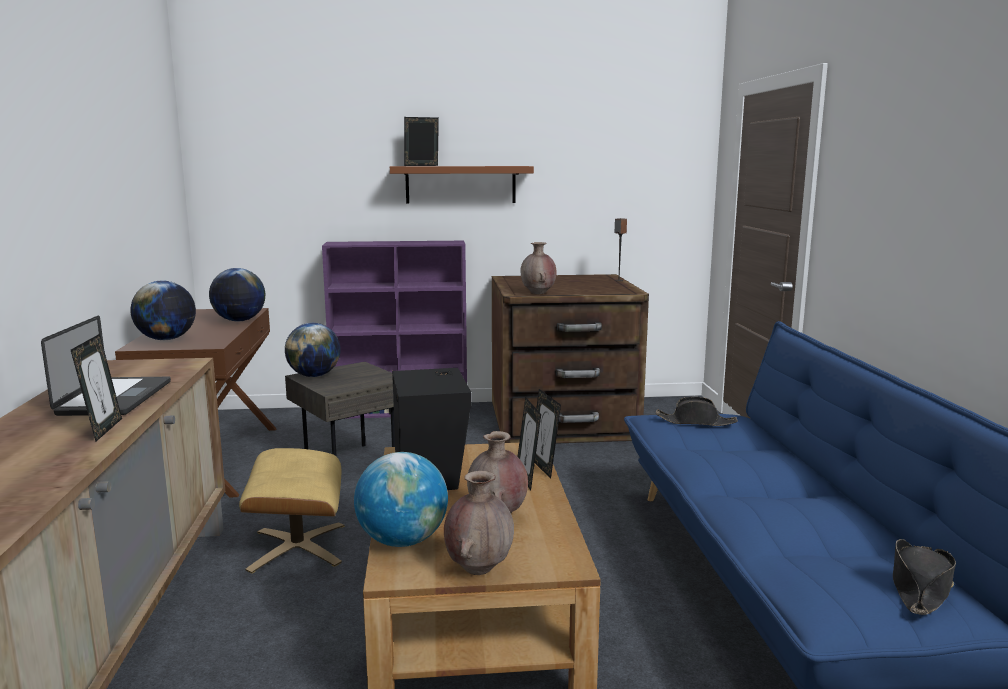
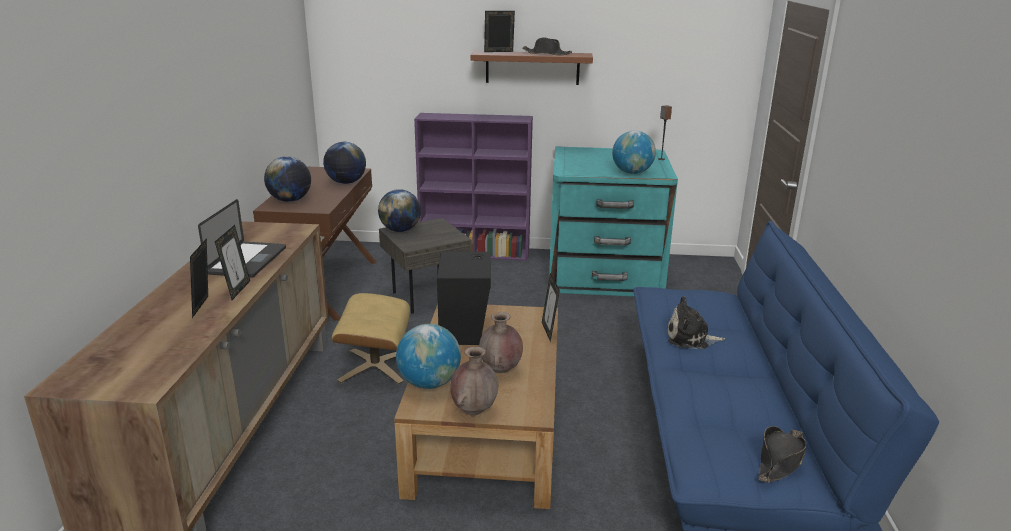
camera: 10 degrees right, 10 degrees up
brown dresser [492,274,649,444] -> turquoise dresser [549,146,678,297]
picture frame [518,397,541,490] -> picture frame moved to [190,238,208,318]
brown vase [520,242,557,295] -> none
black hat [656,397,738,426] -> black hat moved to [523,37,572,55]
none -> globe [612,131,656,174]
none -> plush toy [668,296,725,349]

